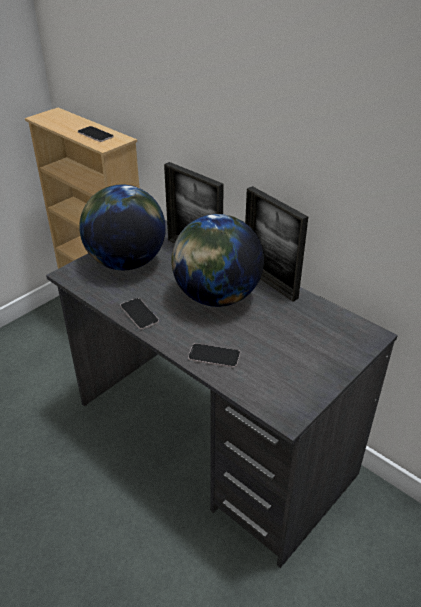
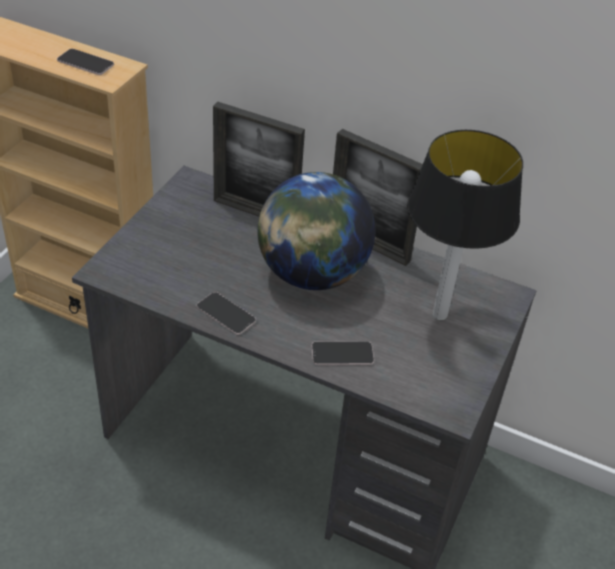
camera: 20 degrees left, 5 degrees up
globe [79,184,166,270] -> none
none -> table lamp [407,130,523,320]

